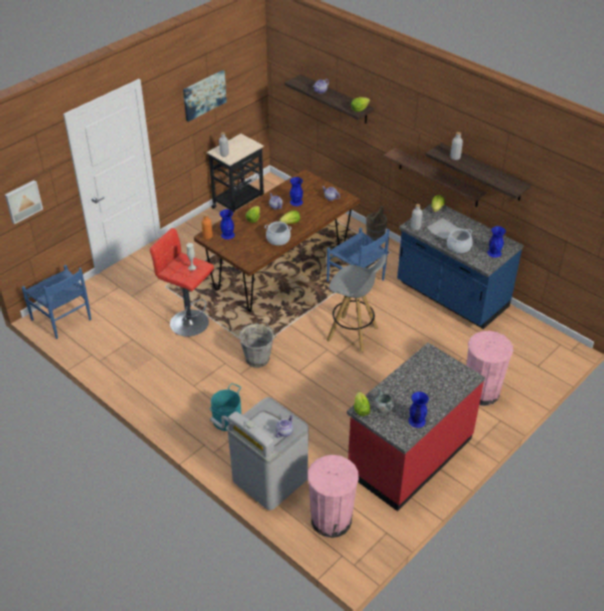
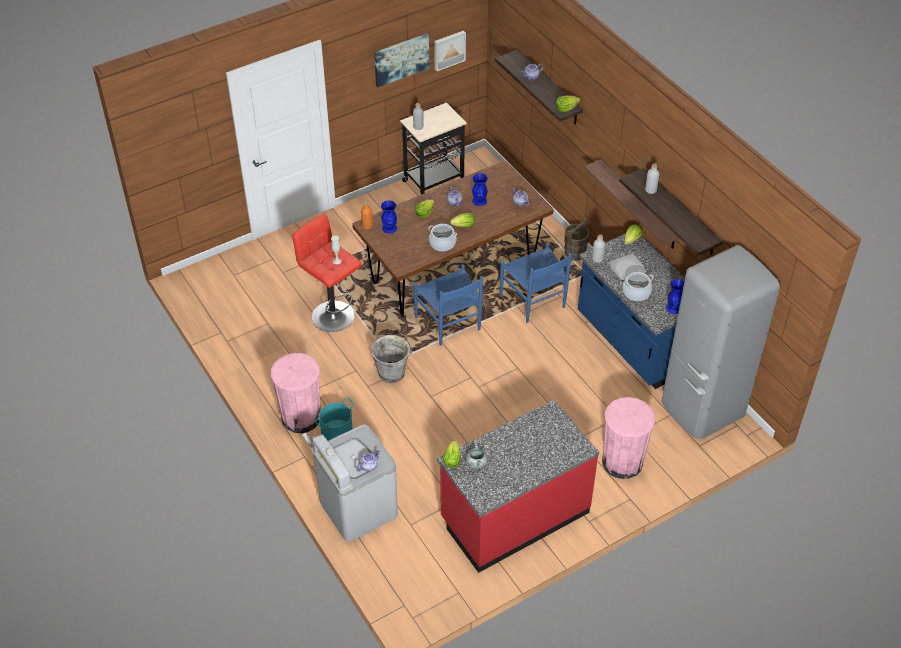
camera: 15 degrees right, 5 degrees up
picture [5,180,43,224] -> picture moved to [434,31,466,71]
blue chair [22,265,91,339] -> blue chair moved to [414,264,483,346]
pink trash can [308,455,359,538] -> pink trash can moved to [271,353,320,433]
grey stool [327,254,387,353] -> none
blue vase [409,392,429,428] -> none
none -> grey fridge [662,245,780,439]

